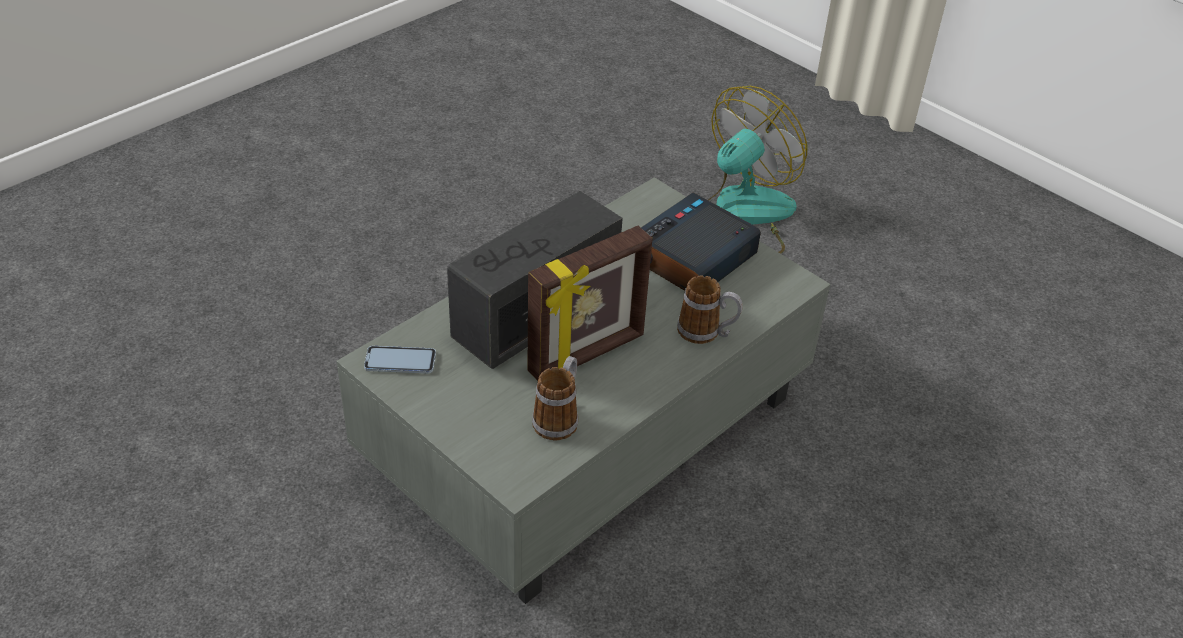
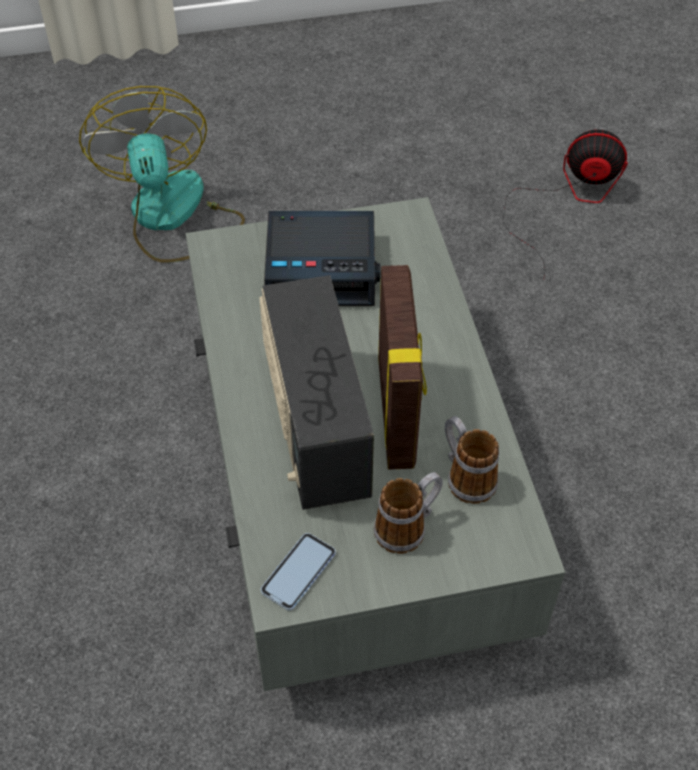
camera: 55 degrees left, 10 degrees up
alarm clock [641,193,761,291] -> alarm clock turned 75 degrees counterclockwise [264,211,380,306]
mug [677,275,743,344] -> mug moved to [374,472,443,554]
none -> fan [503,129,628,277]

